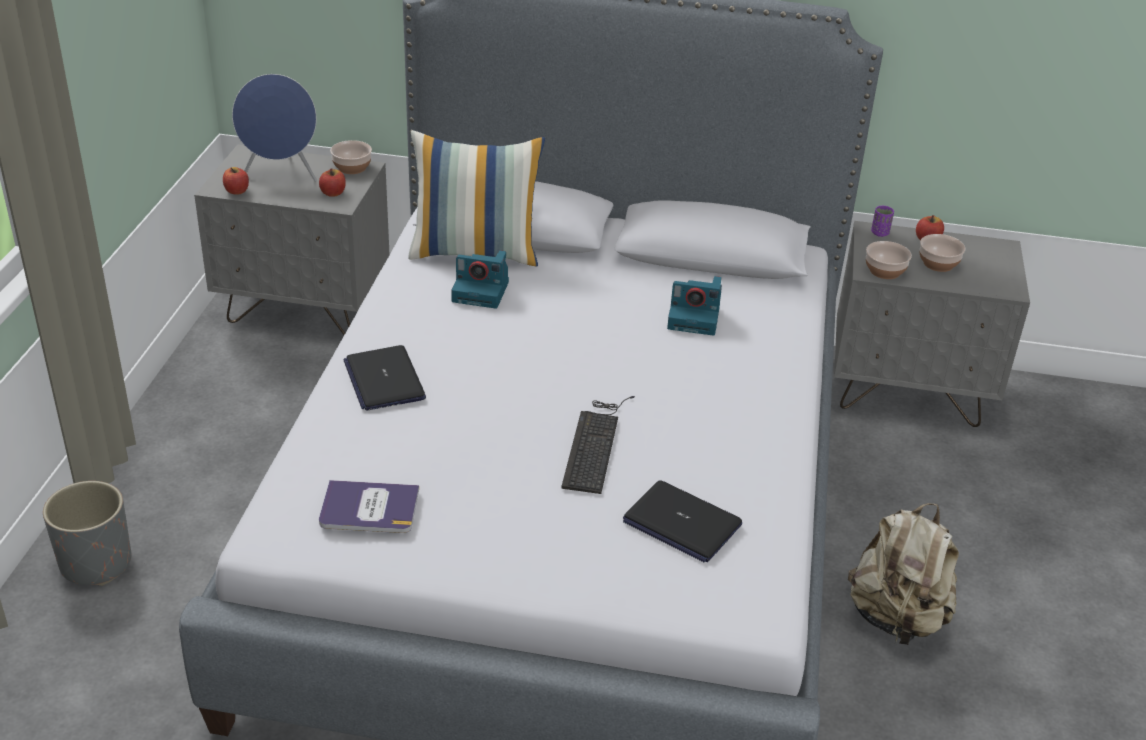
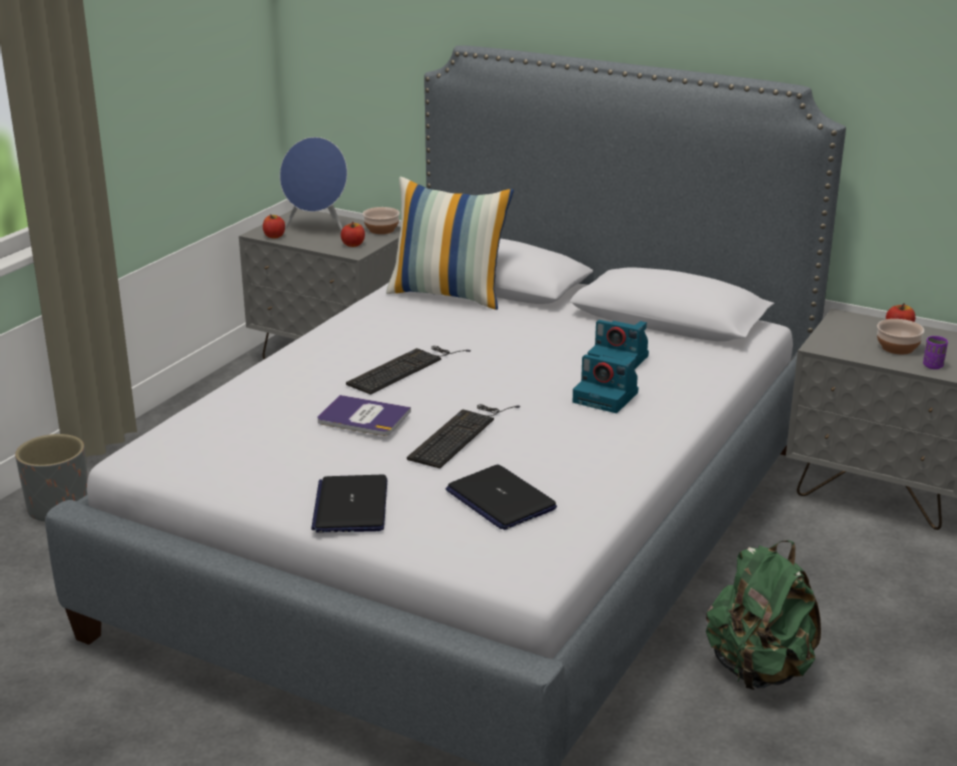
camera: 20 degrees right, 10 degrees down
book [319,480,419,533] -> book moved to [318,395,411,436]
laptop [343,345,426,411] -> laptop moved to [311,475,387,532]
camera [451,251,509,309] -> camera moved to [573,355,638,413]
beige backpack [848,503,959,645] -> green backpack [706,540,821,690]
bowl [866,241,912,279] -> none
purple cup [871,206,894,237] -> purple cup moved to [923,336,948,369]
none -> keyboard [346,346,471,395]

